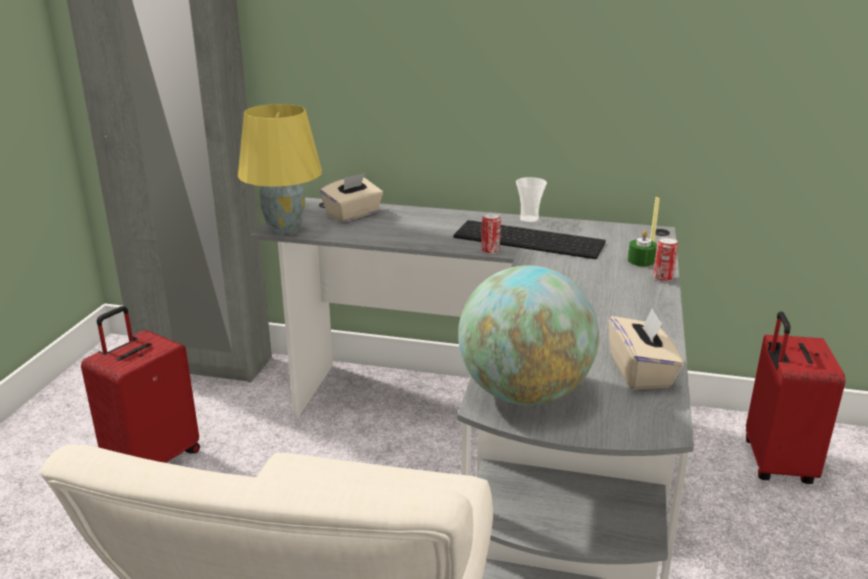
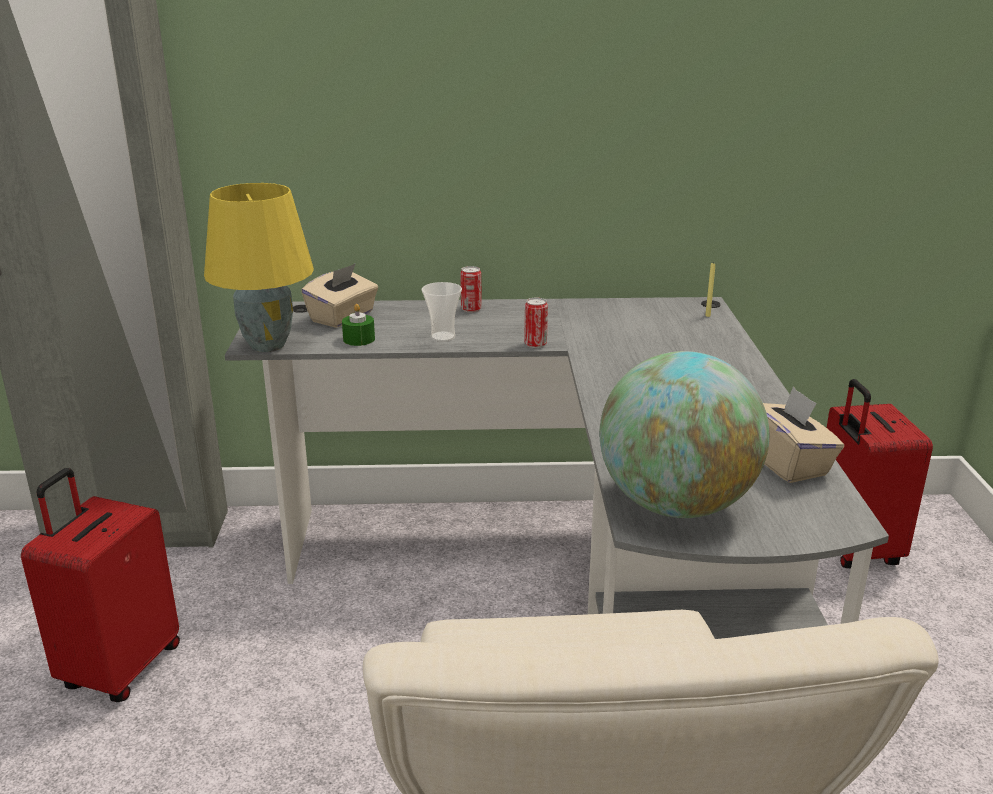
camera: 15 degrees left, 0 degrees up
keyboard [454,220,606,259] -> none
cup [516,177,547,223] -> cup moved to [422,282,462,342]
green candle [628,230,657,266] -> green candle moved to [342,304,375,346]
can [653,237,678,282] -> can moved to [460,266,482,313]

